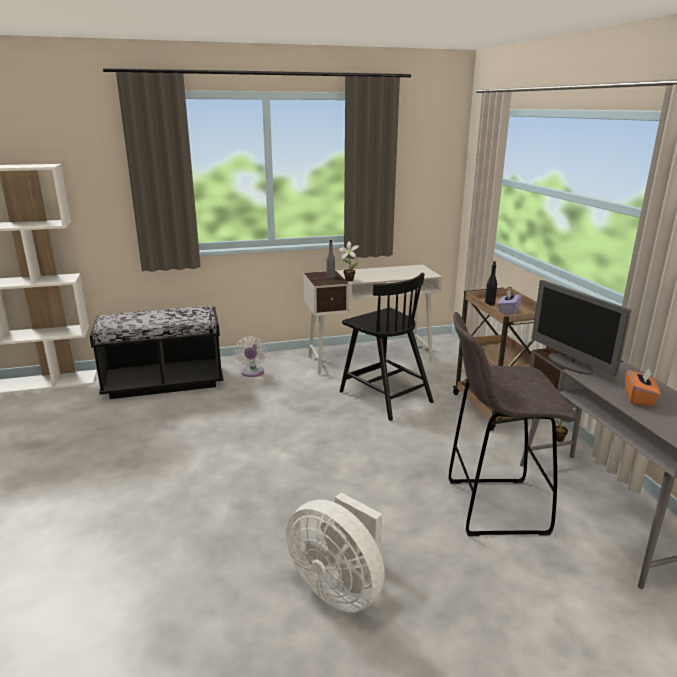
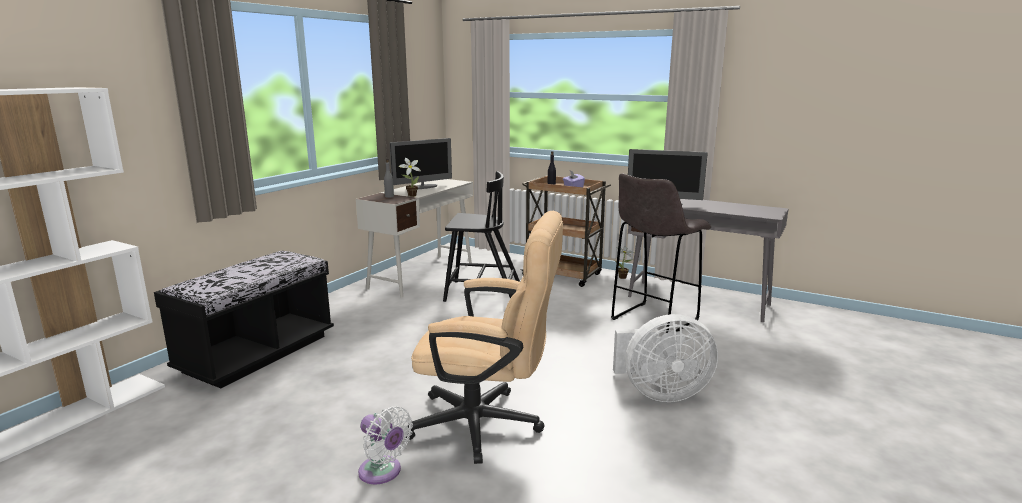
camera: 45 degrees left, 5 degrees down
white fan [235,336,267,377] -> white fan moved to [358,407,413,484]
orange tissue box [625,368,660,406] -> none
none -> monitor [389,138,452,189]
none -> beige office chair [406,211,563,464]

